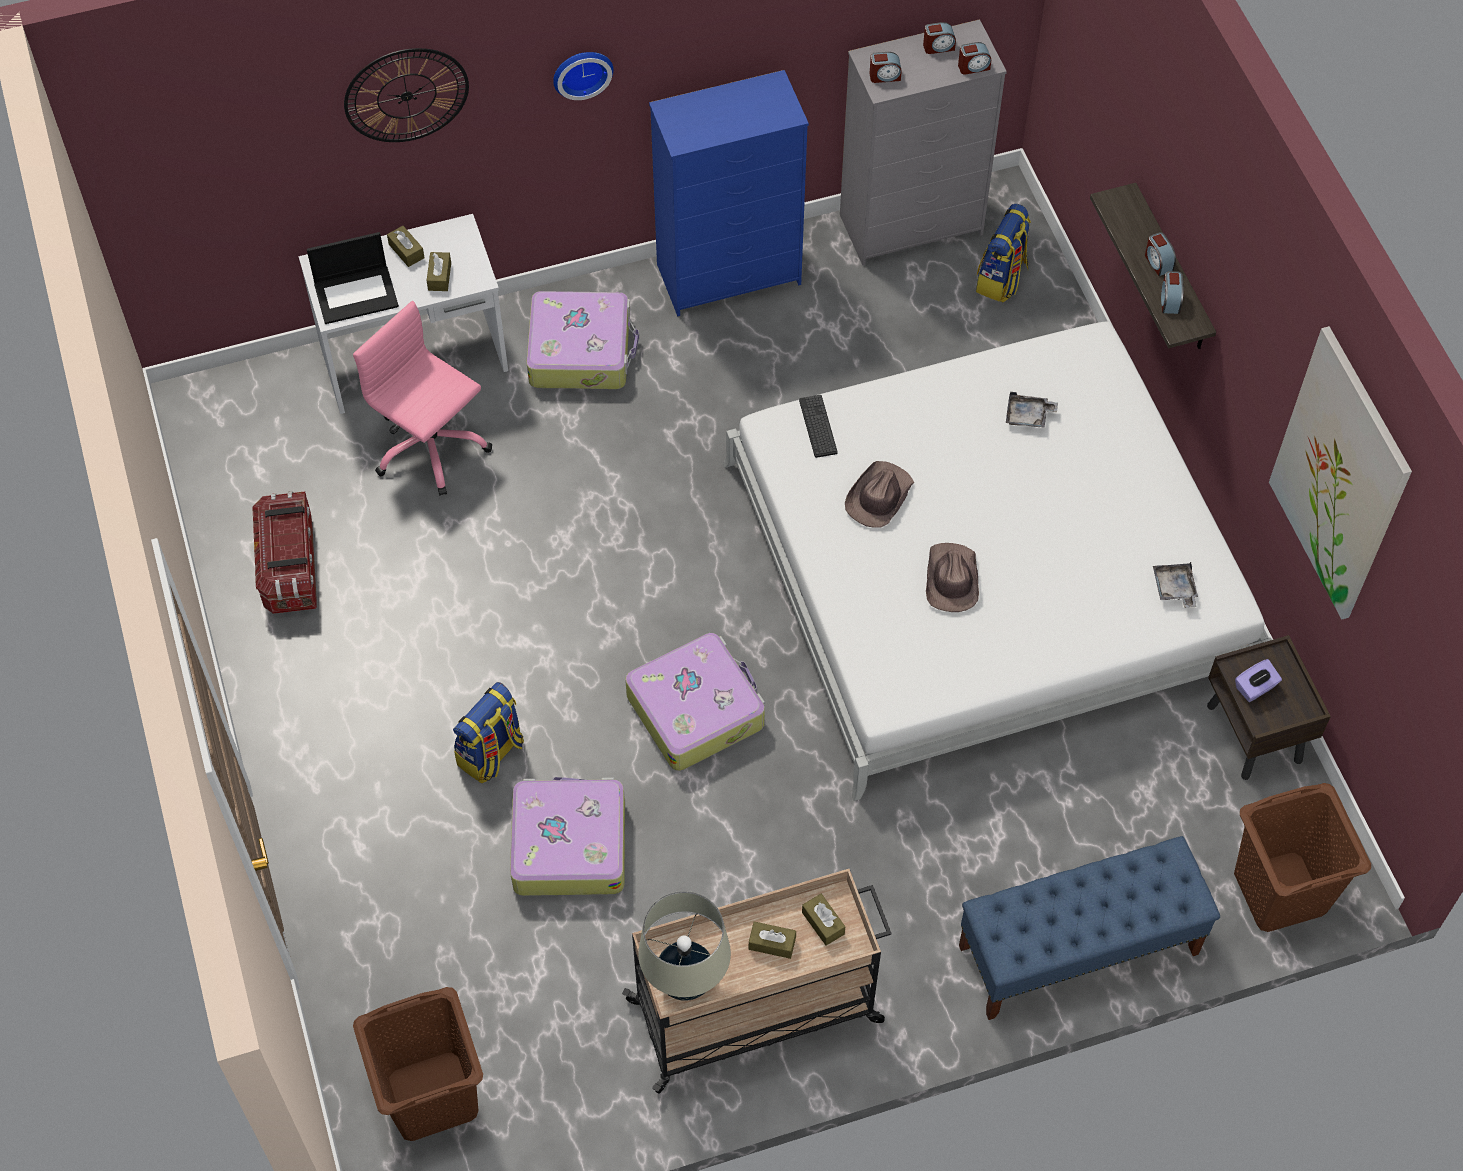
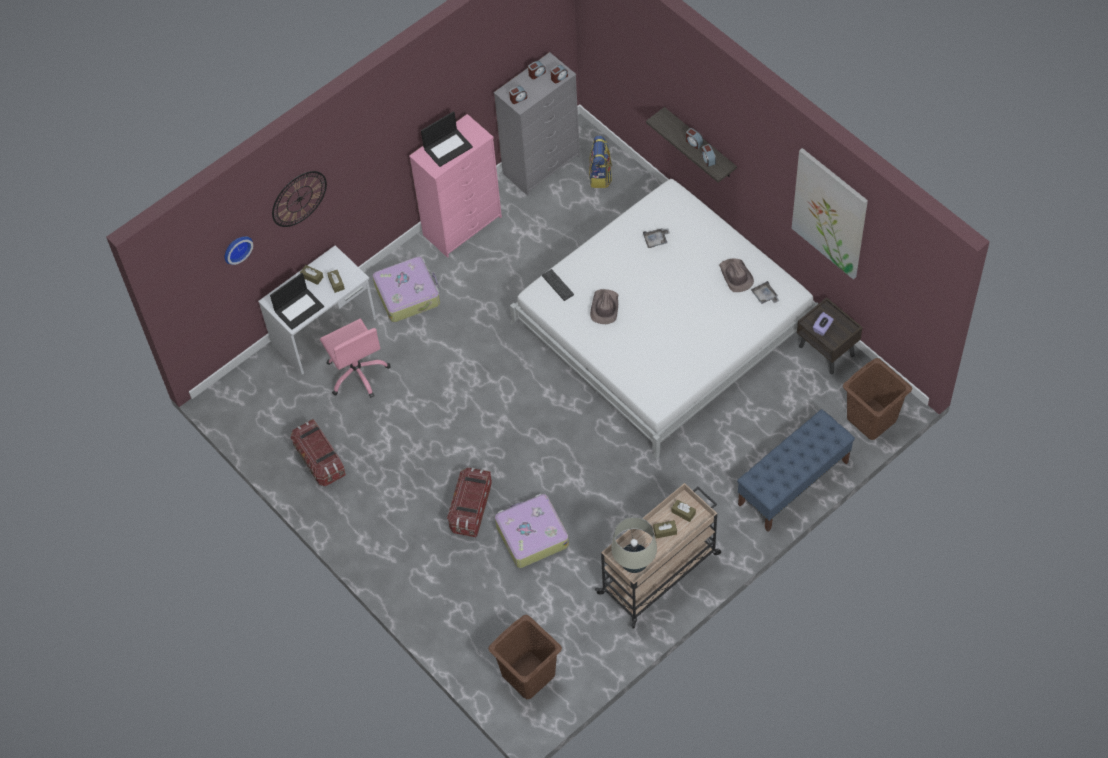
camera: 20 degrees left, 0 degrees up
pink office chair [353,301,492,496] -> pink office chair turned 135 degrees counterclockwise [320,319,391,398]
backpack [453,682,524,783] -> storage box [447,467,492,537]
wall clock [553,52,614,100] -> wall clock moved to [224,236,253,265]
suitcase [625,633,765,771] -> none
blue dresser [649,70,809,316] -> pink dresser [409,114,502,258]
brown hat [926,543,979,612] -> brown hat moved to [719,258,754,292]
none -> laptop [421,111,473,167]

